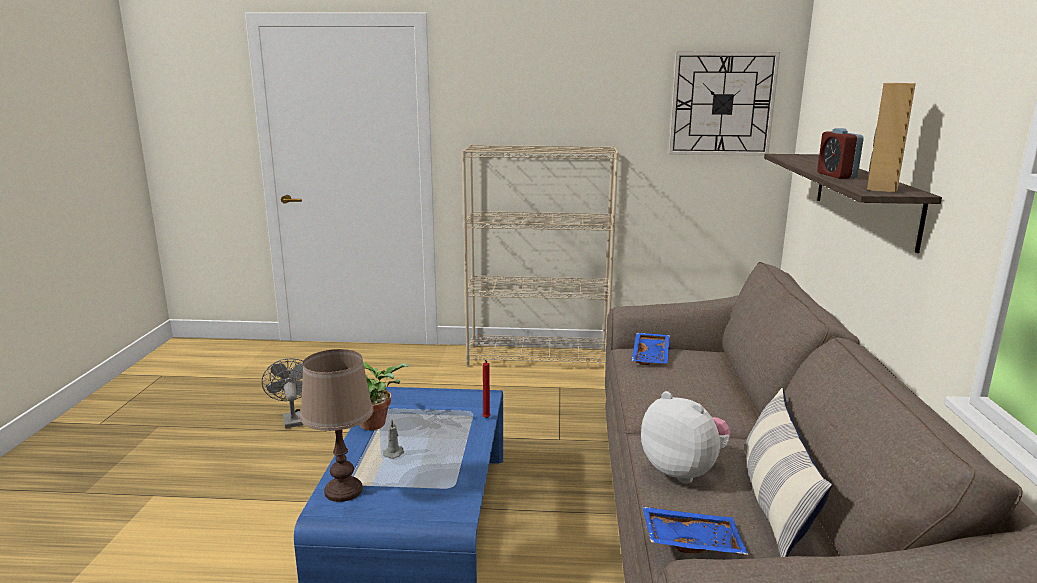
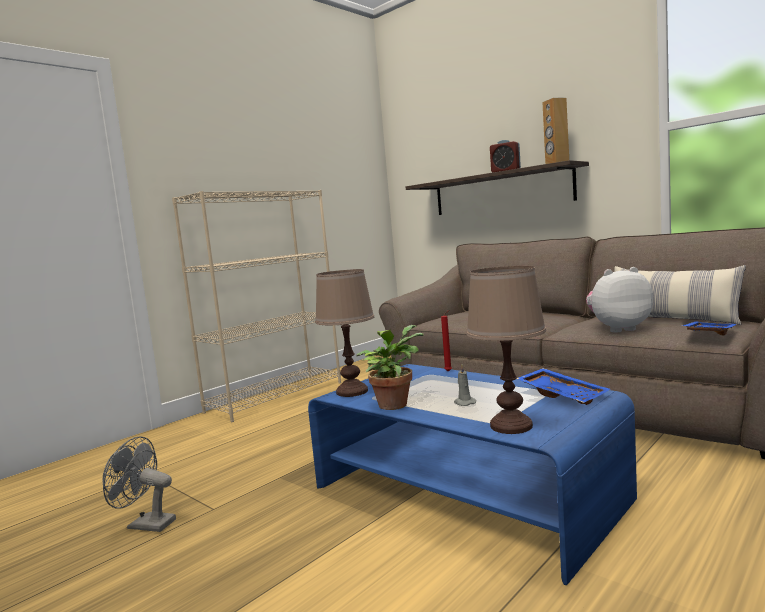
camera: 50 degrees left, 10 degrees down
blue tray [632,333,670,365] -> blue tray moved to [517,368,610,405]
wall clock [669,52,780,156] -> none
none -> brown table lamp [315,269,374,397]

